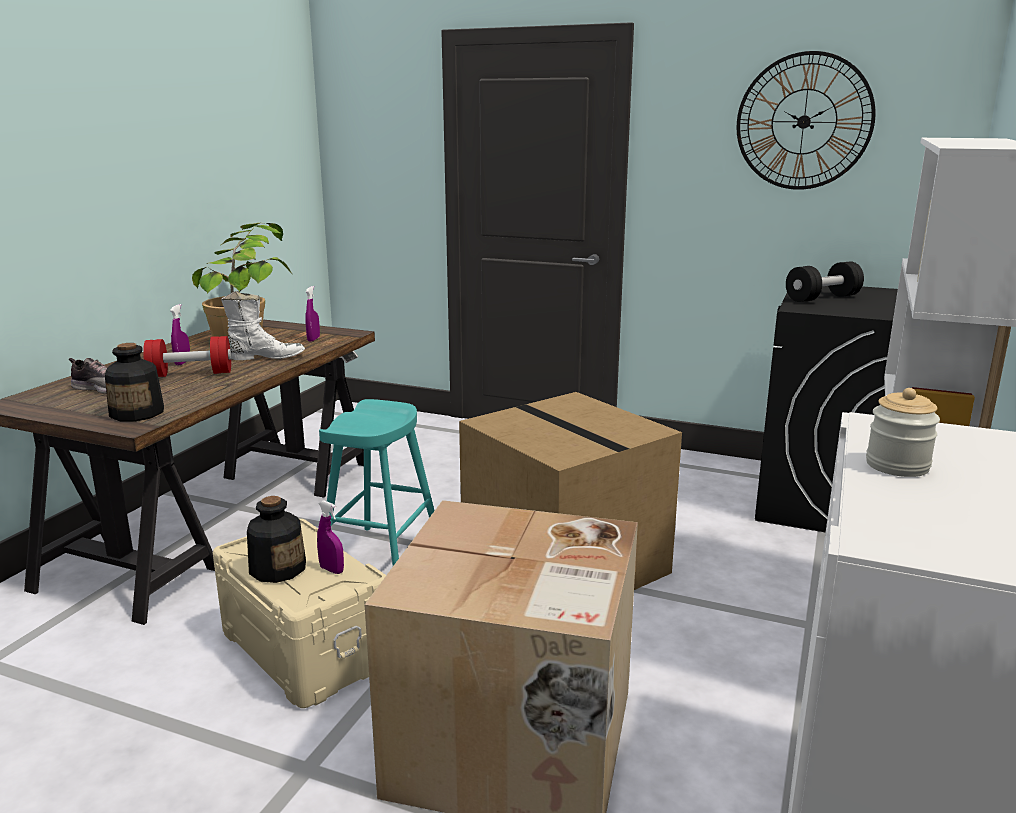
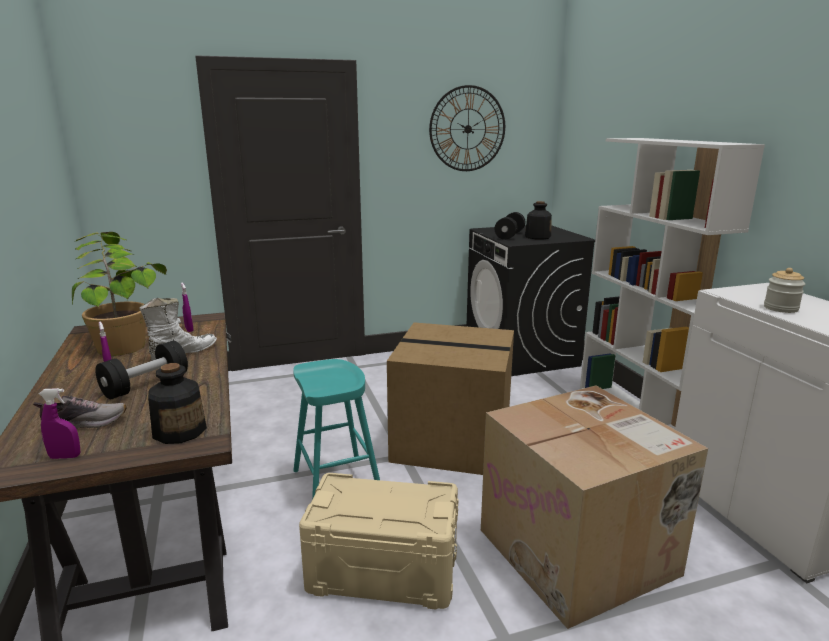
camera: 40 degrees left, 0 degrees up
red dumbbell [143,336,231,377] -> black dumbbell [95,341,188,399]
bottle [247,496,306,583] -> bottle moved to [525,201,552,240]
purple spray bottle [317,500,344,574] -> purple spray bottle moved to [39,388,80,459]

